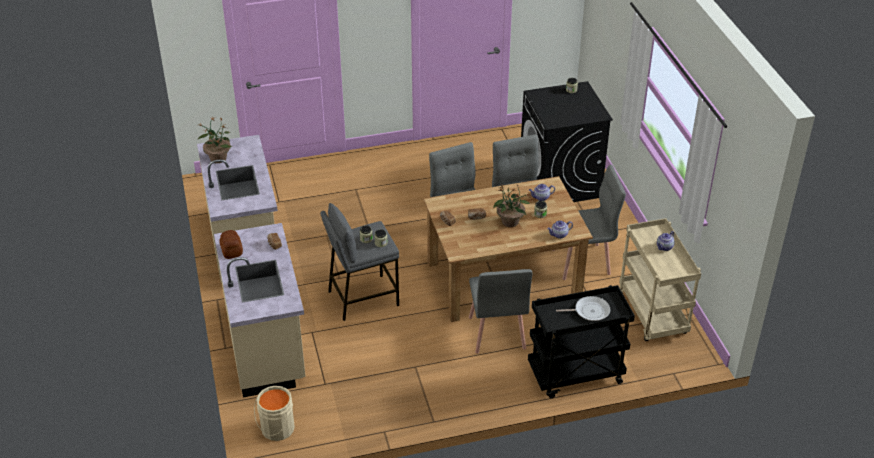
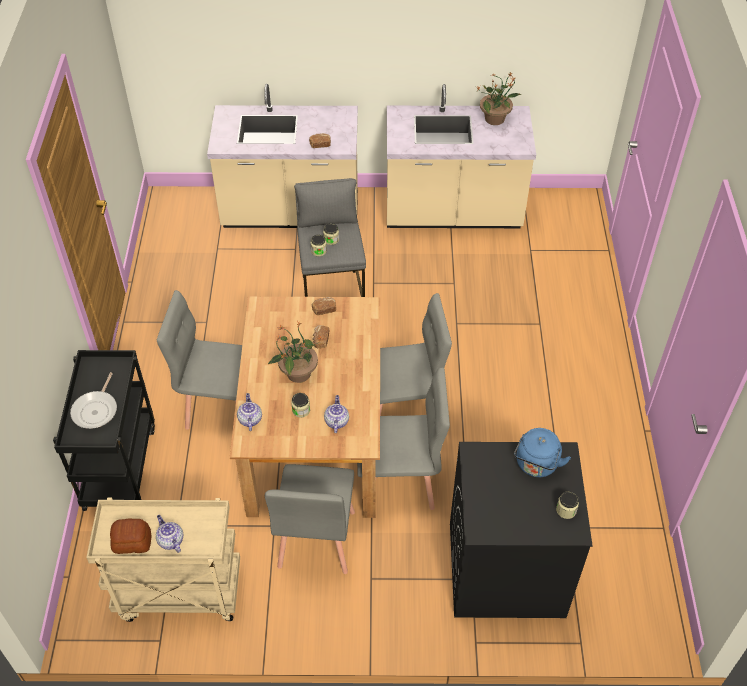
camera: 105 degrees right, 10 degrees up
bread [219,230,243,259] -> bread moved to [110,519,151,554]
beige bucket [254,386,295,441] -> none
none -> blue kettle [514,428,571,477]

